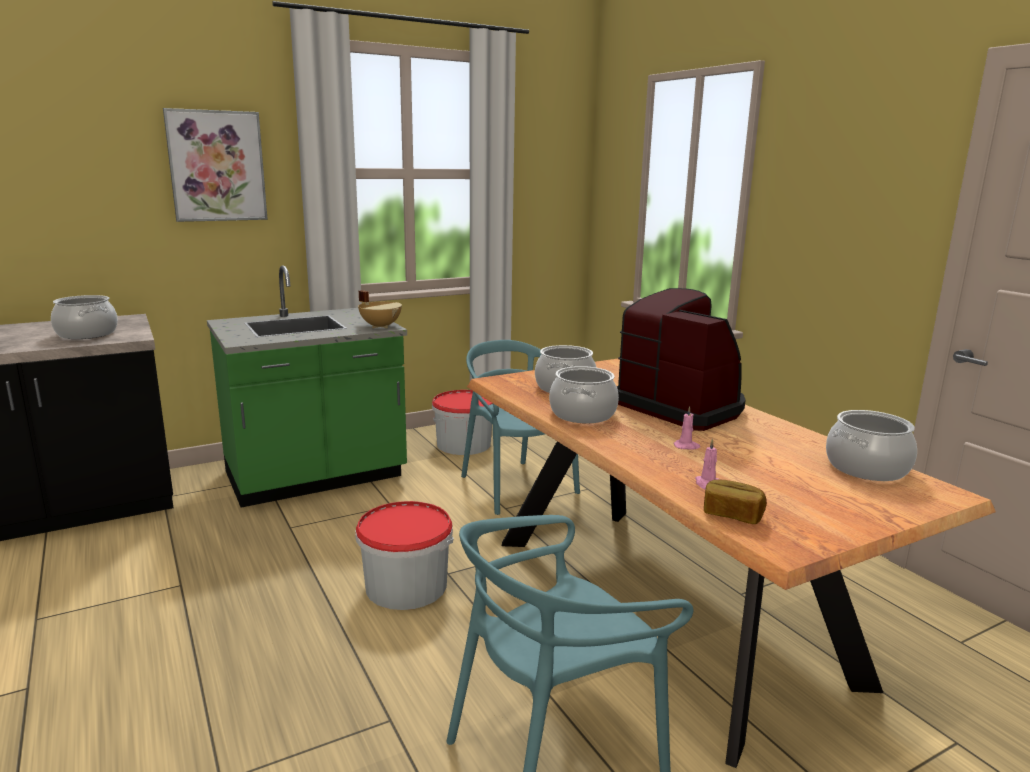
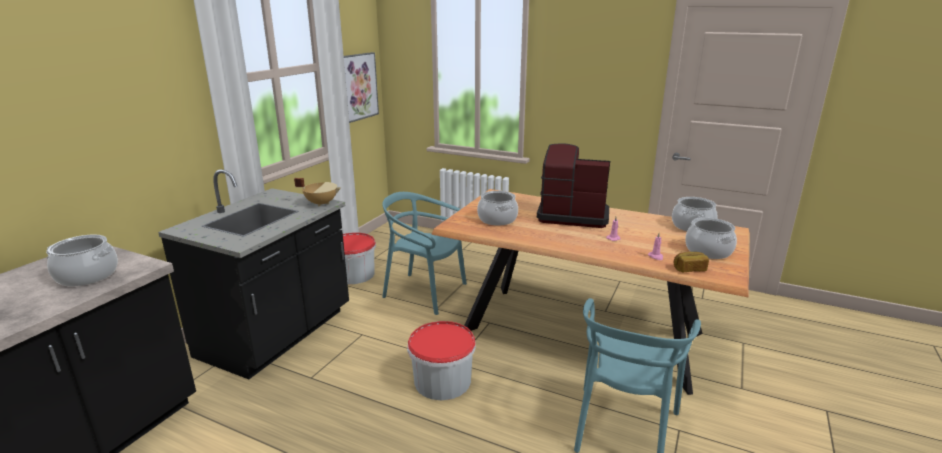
camera: 35 degrees left, 5 degrees up
picture [163,108,268,222] -> picture moved to [344,52,379,123]
green counter [207,265,407,507] -> black counter [158,169,349,379]
cooking pot [549,366,619,423] -> cooking pot moved to [685,218,737,259]

